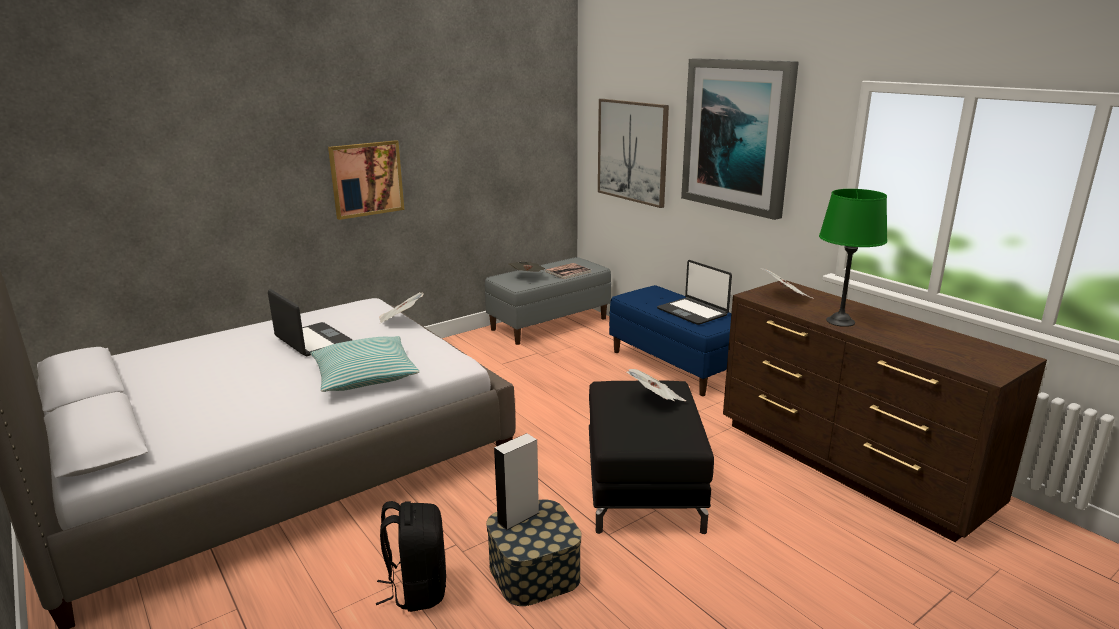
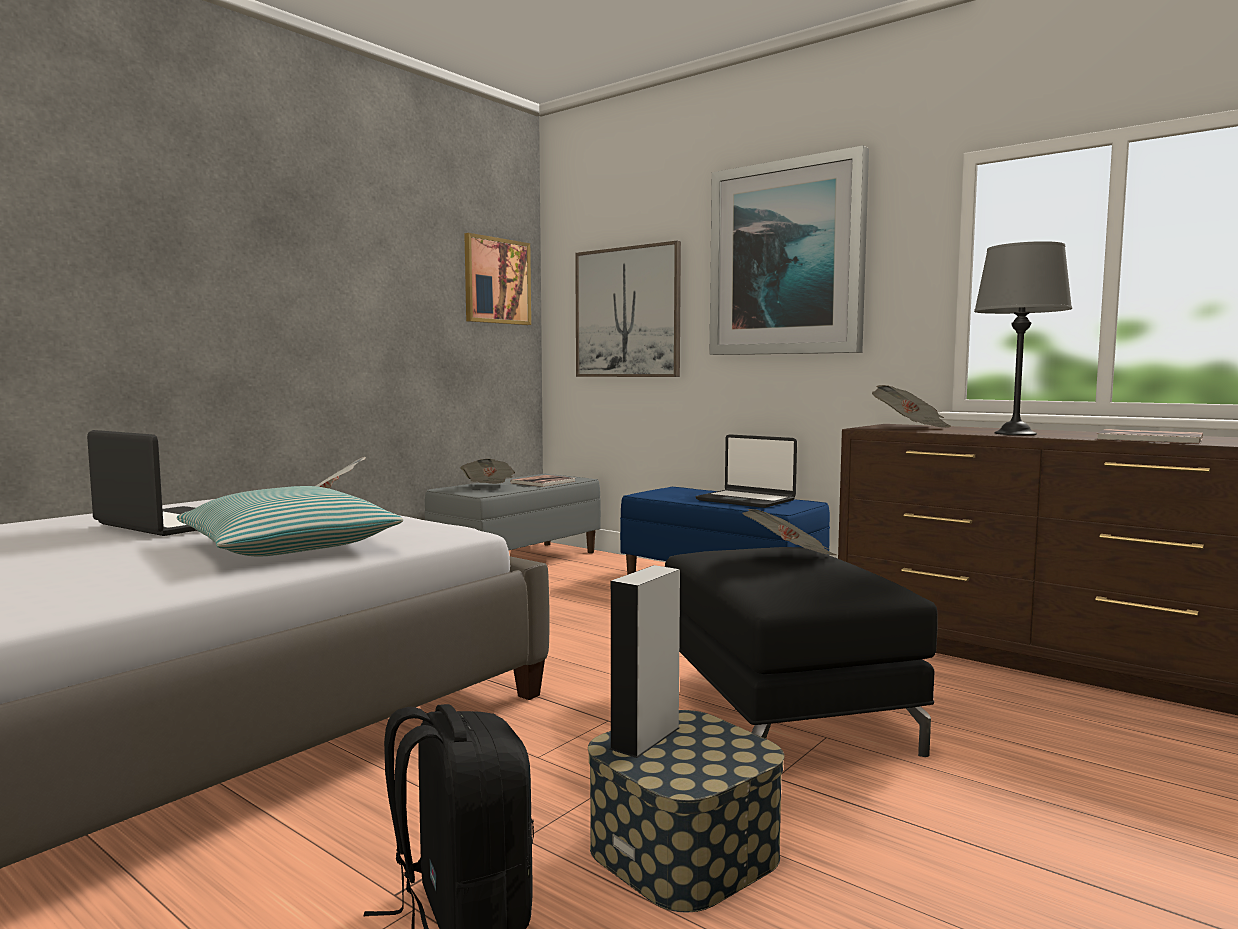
camera: 15 degrees left, 15 degrees down
picture [328,140,404,220] -> picture moved to [464,233,531,325]
green table lamp [819,189,887,327] -> grey table lamp [974,241,1072,435]
none -> book [1097,429,1203,444]

